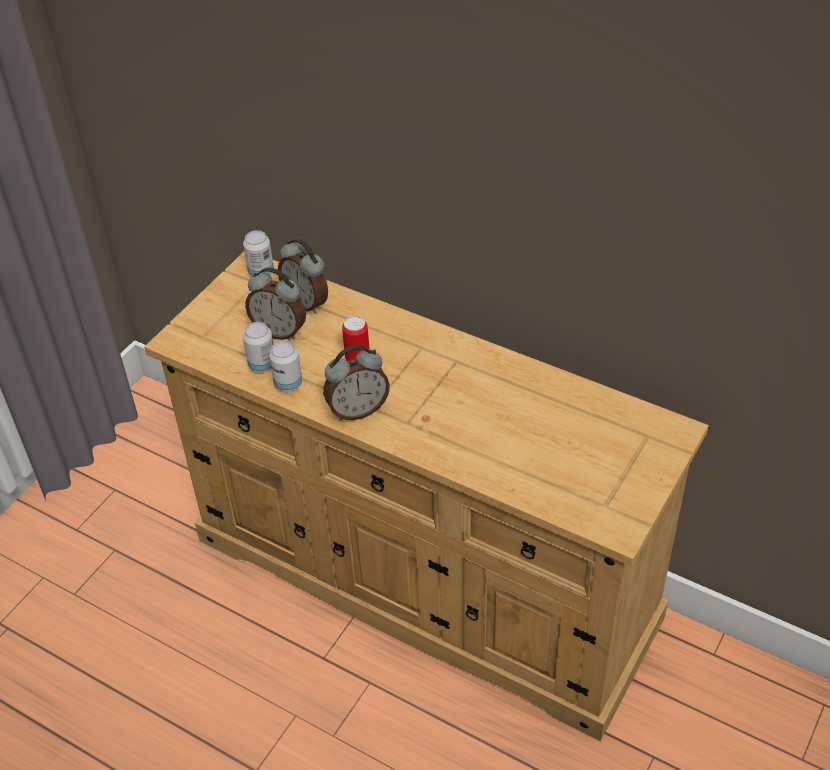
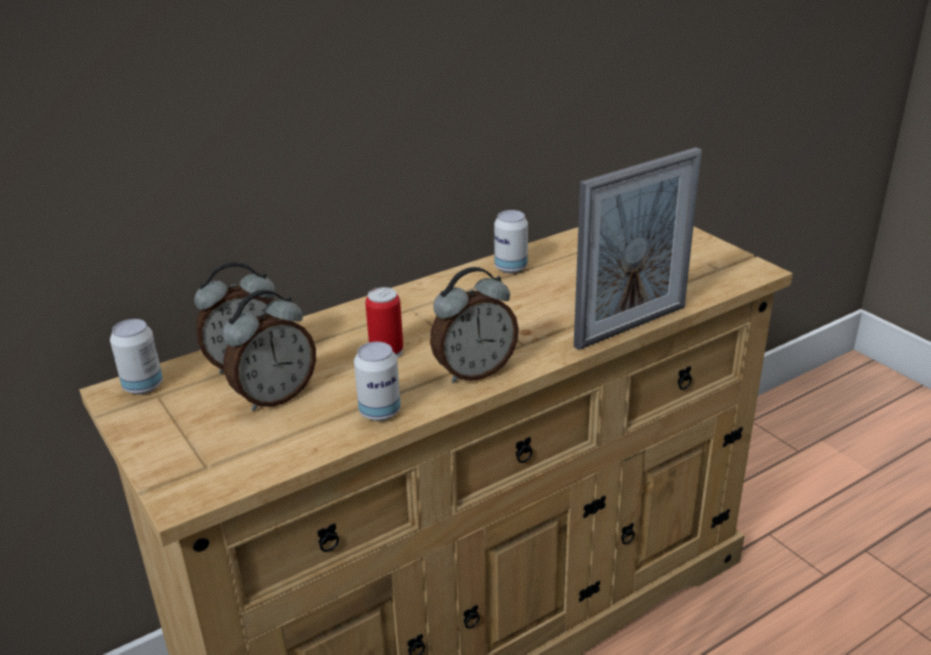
camera: 65 degrees left, 15 degrees down
can [243,322,273,372] -> can moved to [494,210,528,273]
alarm clock [323,345,390,420] -> alarm clock turned 60 degrees clockwise [430,267,519,383]
none -> picture frame [574,147,702,350]

